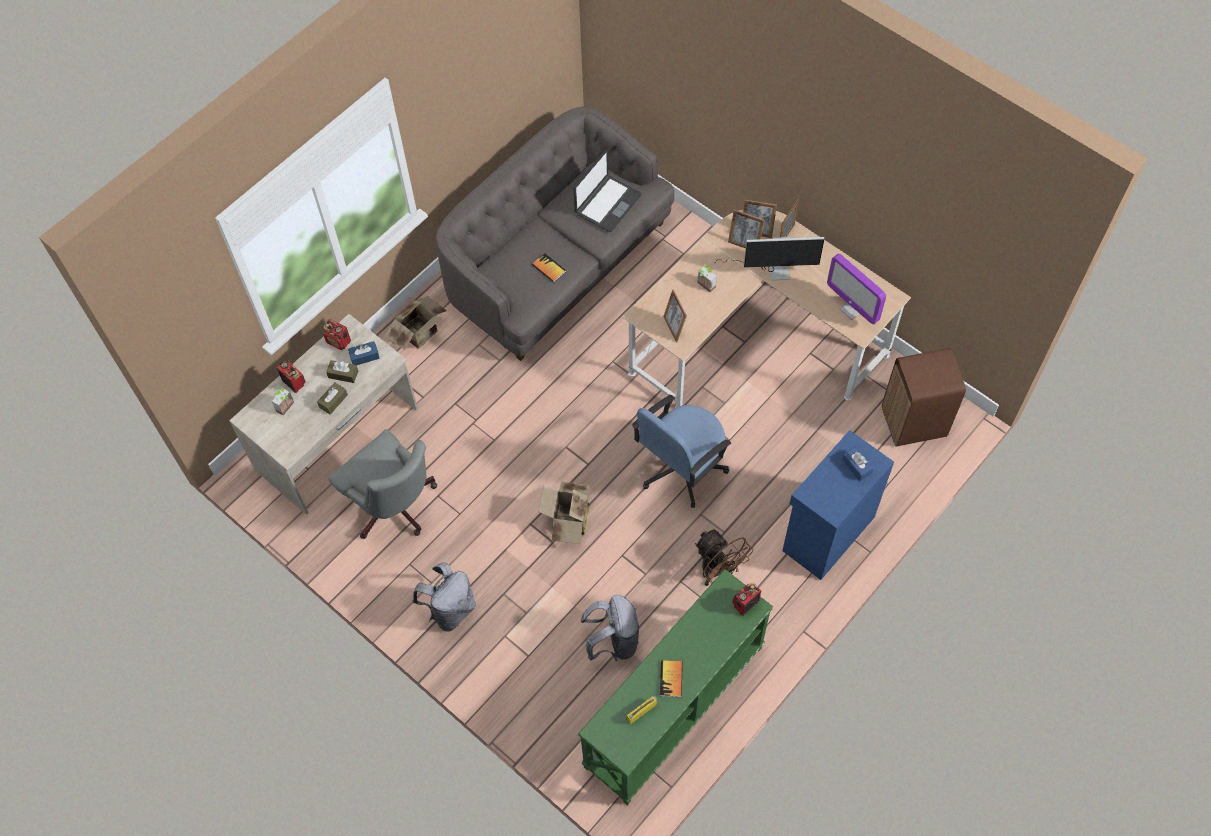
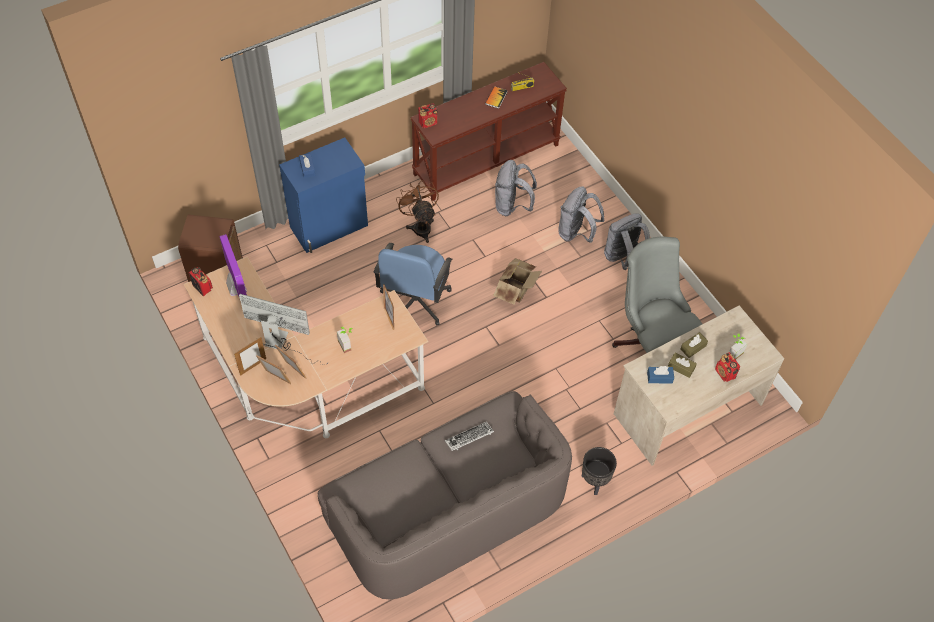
camera: 165 degrees left, 5 degrees down
radio [323,319,351,350] -> radio moved to [189,267,213,296]
cardboard box [386,296,447,350] -> black planter [582,447,617,495]
book [532,253,566,282] -> keyboard [445,422,494,451]
laptop [574,150,642,232] -> none
green console table [578,569,773,805] -> brown console table [410,62,567,201]
blue office chair [632,395,731,508] -> blue office chair turned 135 degrees clockwise [373,243,452,325]
none -> grey backpack [558,187,604,243]

